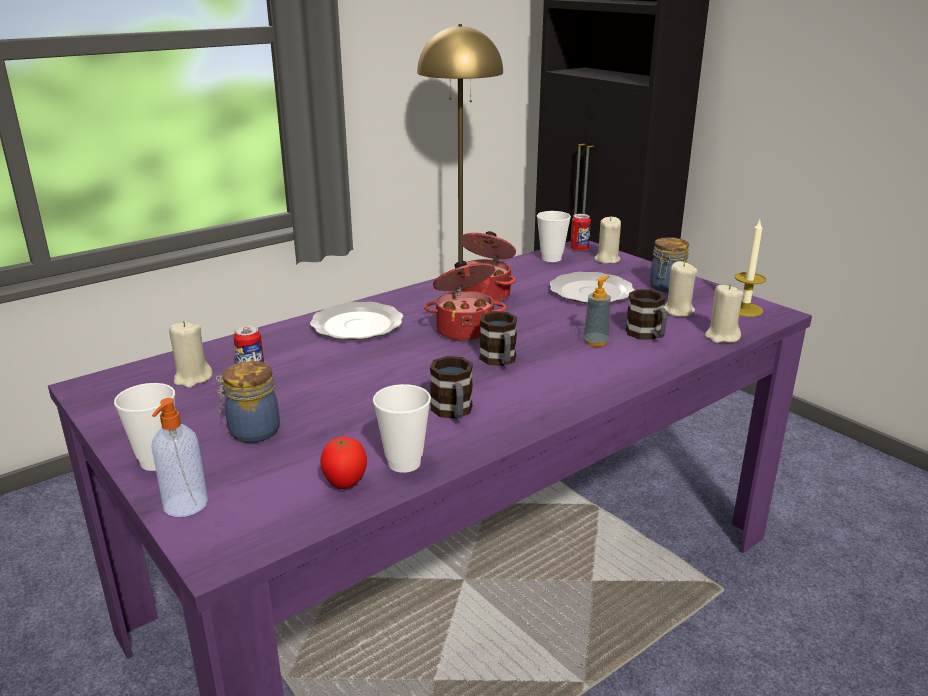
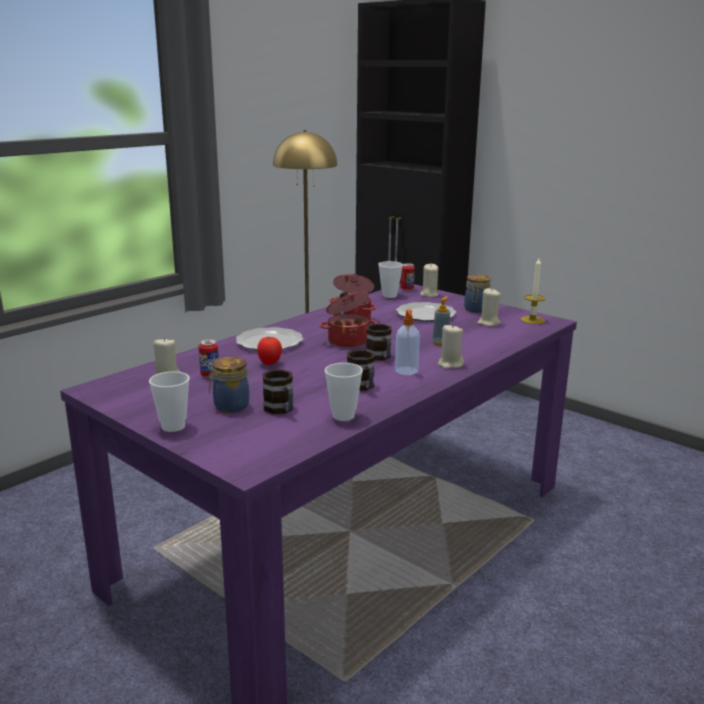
camera: 10 degrees left, 5 degrees down
soap dispenser [151,398,208,517] -> soap dispenser moved to [395,309,420,375]
tomato [320,437,367,489] -> tomato moved to [257,337,282,365]
mug [625,289,668,340] -> mug moved to [262,369,293,414]
beige candle [705,284,743,343] -> beige candle moved to [438,324,464,369]

